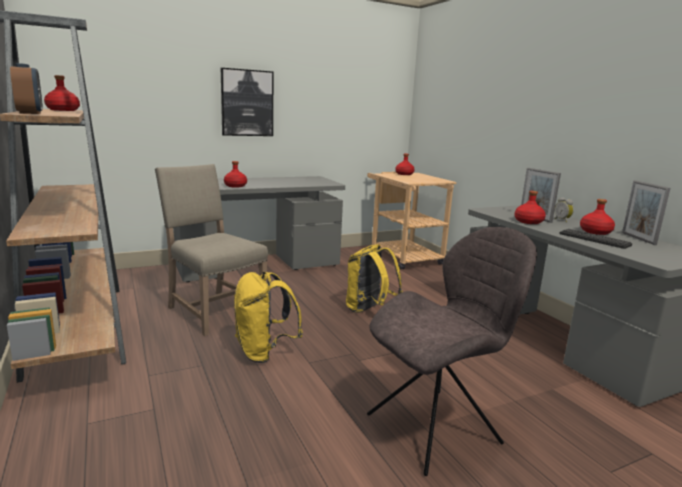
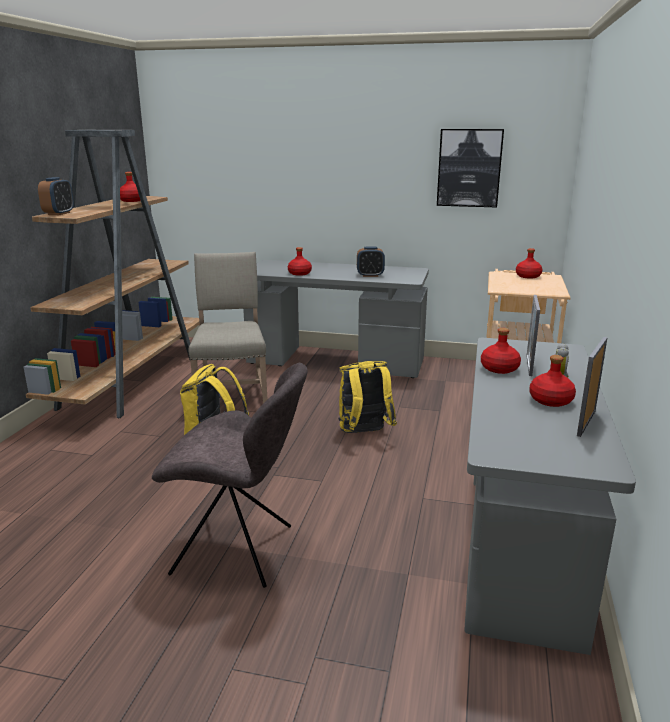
camera: 40 degrees right, 5 degrees up
picture [221,68,273,136] -> picture moved to [437,129,504,207]
keyboard [559,229,632,249] -> none
none -> alarm clock [357,246,385,277]

